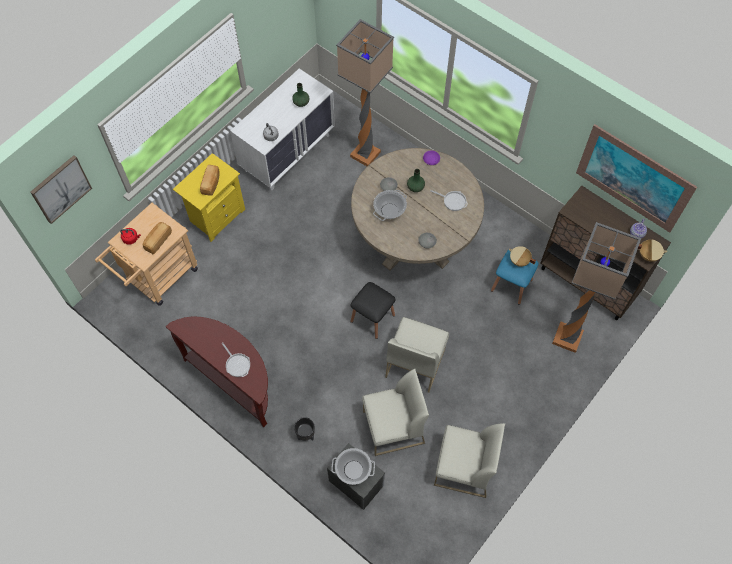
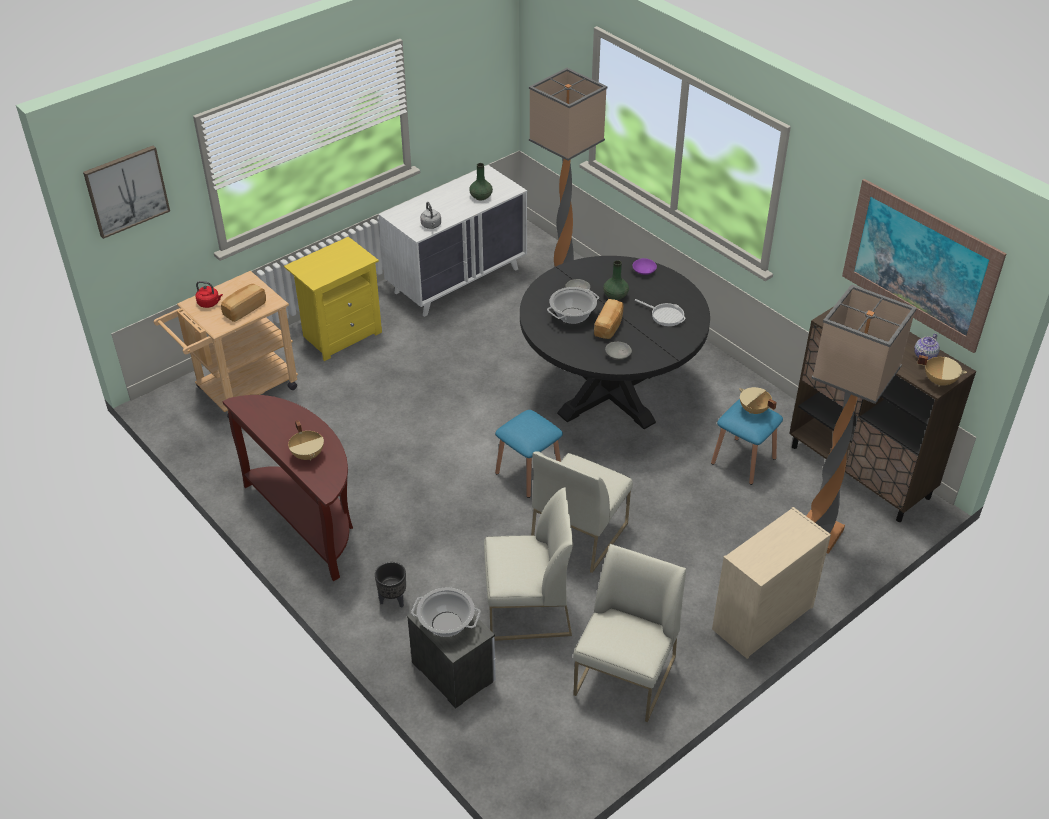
camera: 10 degrees right, 20 degrees down
bread [200,165,220,196] -> bread moved to [594,299,623,339]
frying pan [221,342,250,377] -> beige cooking pot [288,420,324,461]
black stool [350,282,396,339] -> blue stool [495,410,563,498]
beige dining table [351,148,484,271] -> black dining table [520,256,710,429]
white chair [434,423,505,498] -> white chair turned 90 degrees counterclockwise [573,544,686,722]
none -> beige dresser [712,507,831,659]

